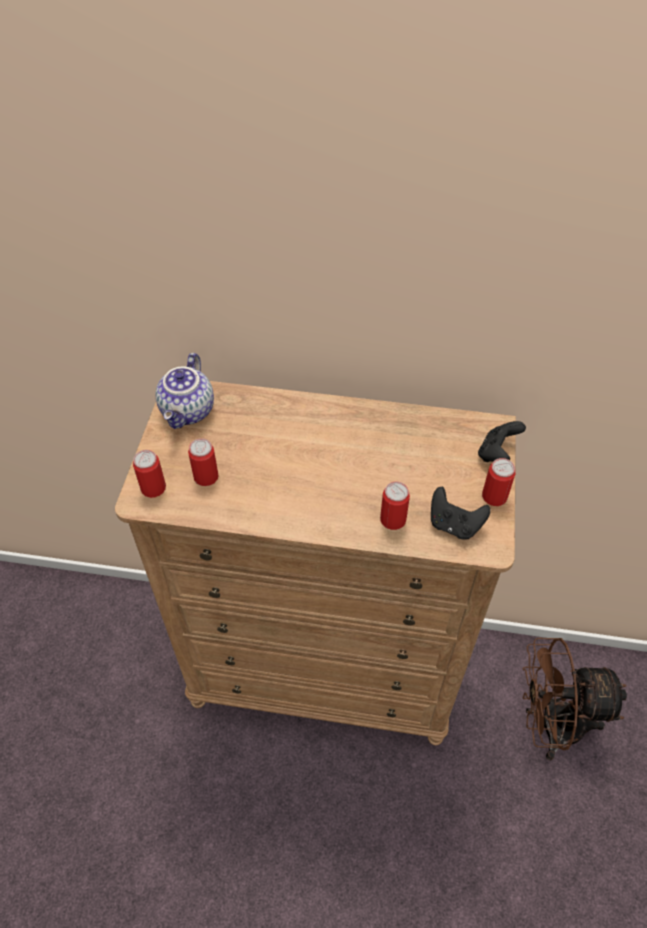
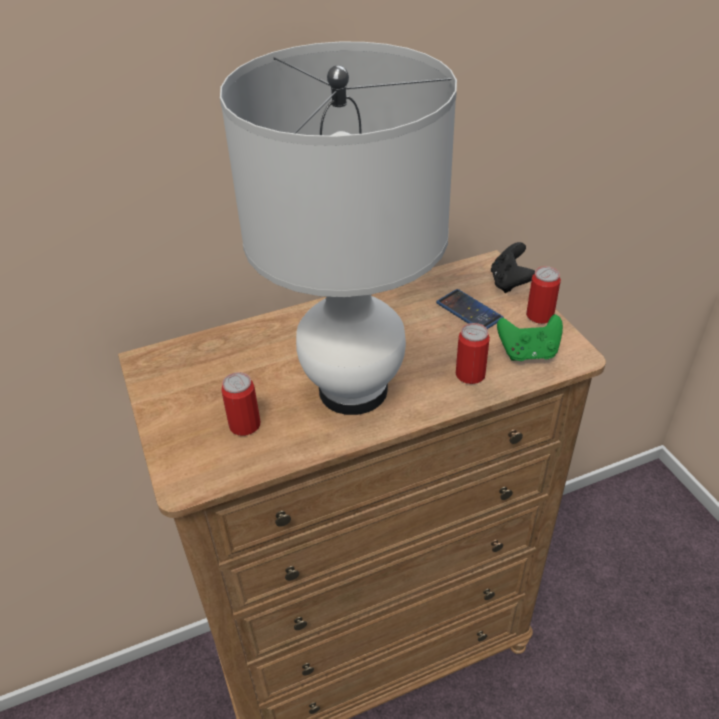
camera: 30 degrees left, 10 degrees down
can [133,450,166,498] -> none
teapot [155,353,214,429] -> none
black game controller [431,487,491,540] -> green game controller [497,314,563,361]
brown fan [522,638,627,760] -> none
none -> white table lamp [220,42,457,415]
none -> phone [436,289,504,329]

